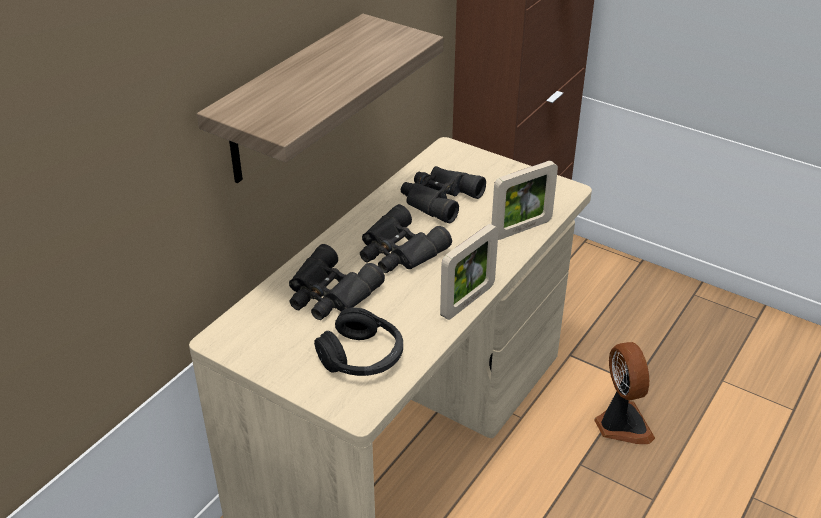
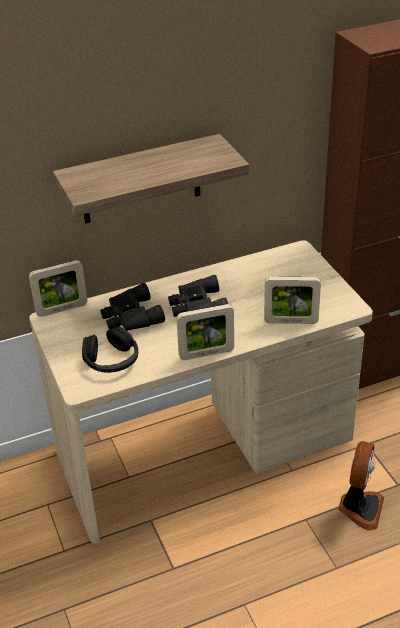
camera: 35 degrees right, 0 degrees up
black binoculars [401,166,486,223] -> none
none -> picture frame [29,260,87,317]

